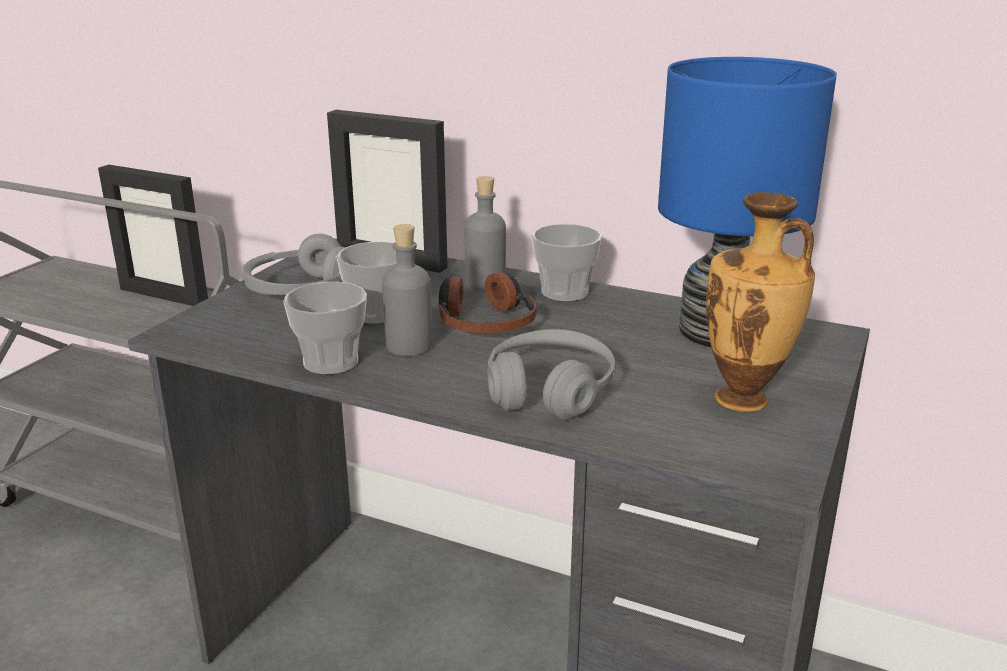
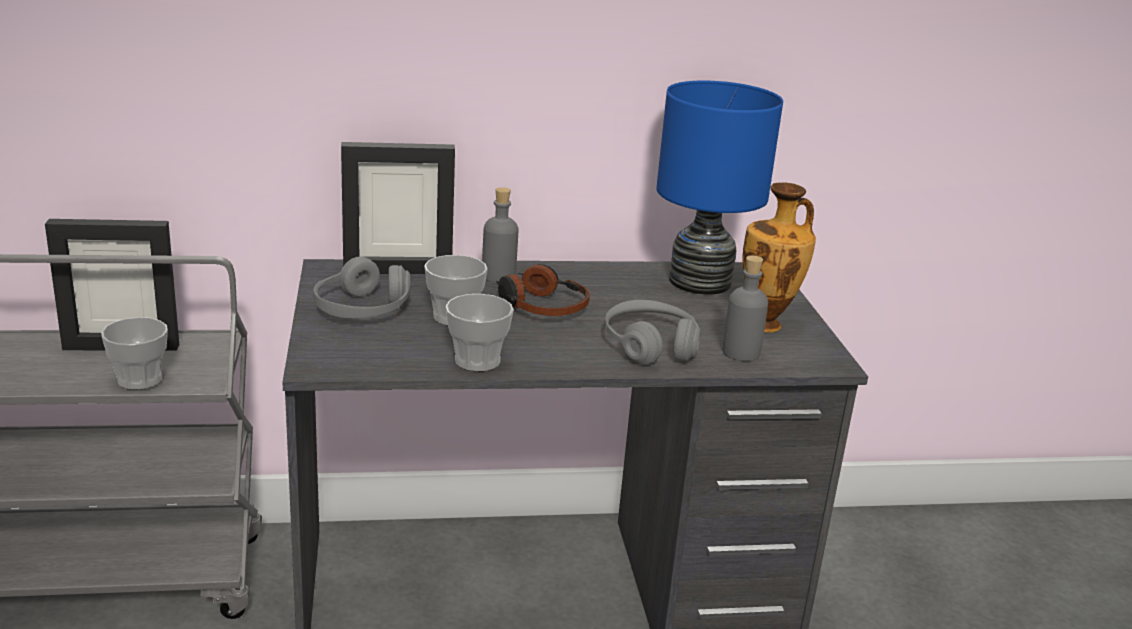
camera: 35 degrees left, 0 degrees up
grey bottle [382,224,433,356] -> grey bottle moved to [722,255,768,361]
cup [532,224,602,302] -> cup moved to [101,317,168,390]

